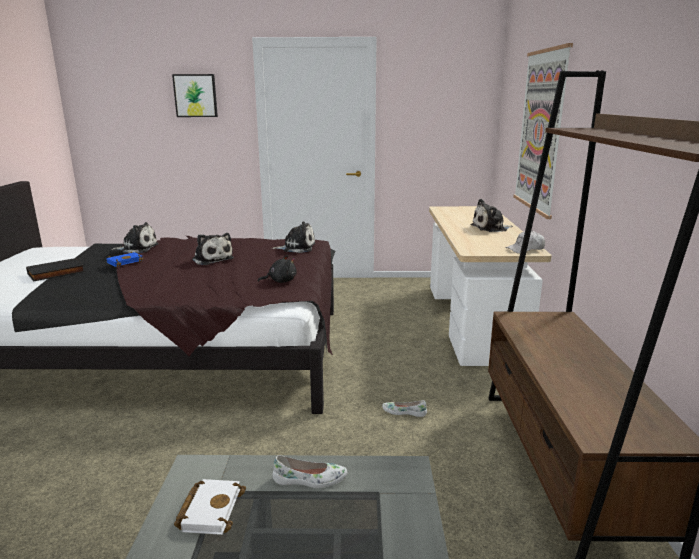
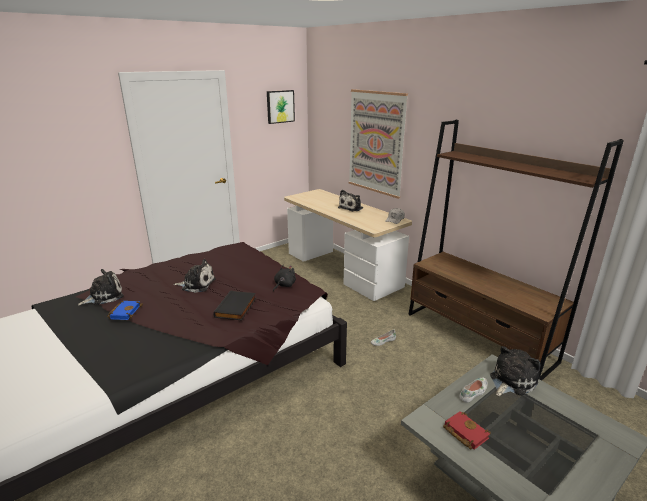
camera: 40 degrees left, 5 degrees up
black book [26,258,85,281] -> black book moved to [213,290,256,321]
picture [172,74,218,117] -> picture moved to [267,90,295,124]
white book [174,479,246,535] -> red book [443,411,491,450]
plush toy [272,221,315,253] -> plush toy moved to [490,346,541,396]

